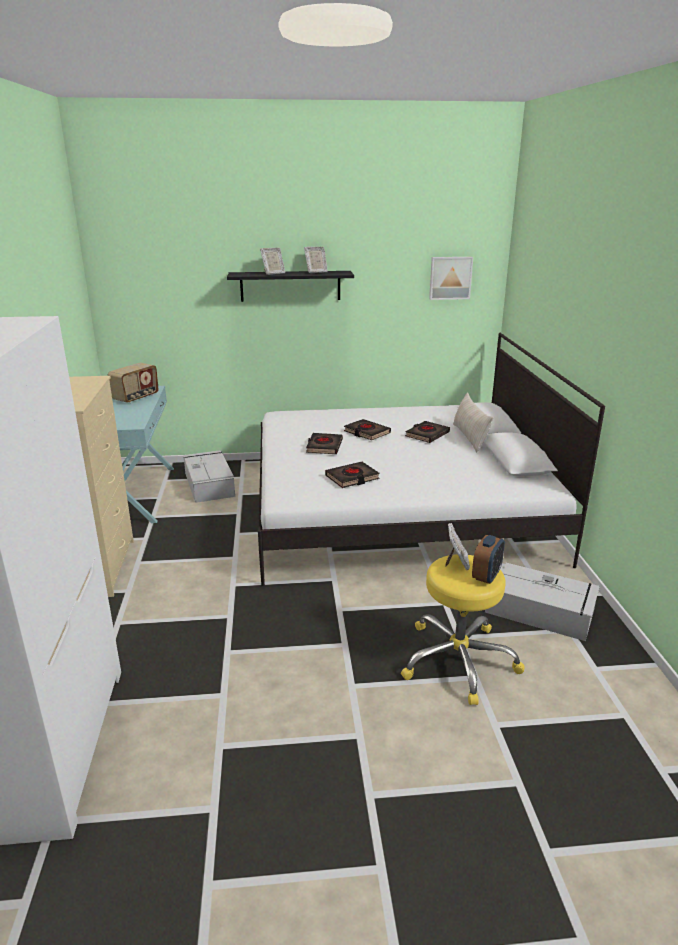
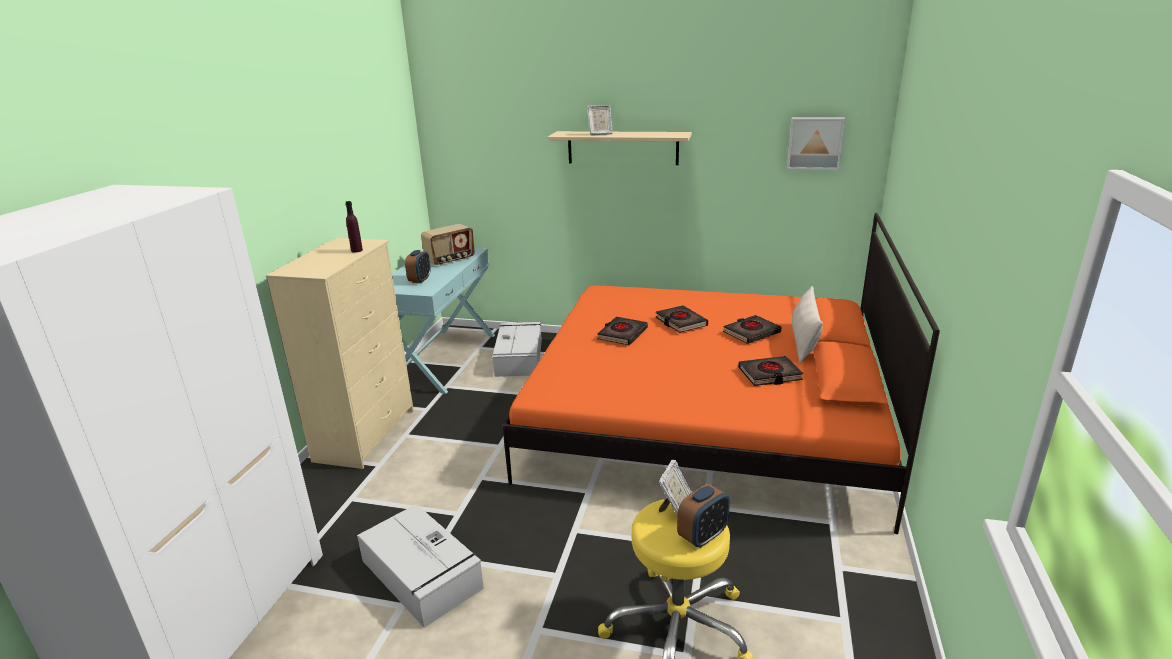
camera: 20 degrees right, 0 degrees up
black shelf [227,271,354,302] -> beige shelf [547,131,692,165]
white bed [258,333,605,586] -> orange bed [502,213,940,534]
picture frame [304,247,328,273] -> none
black book [325,462,380,488] -> black book moved to [738,356,803,386]
grey storage box [485,563,600,641] -> grey storage box moved to [357,505,484,628]
none -> purple bottle [345,201,363,253]
none -> alarm clock [405,250,431,283]

